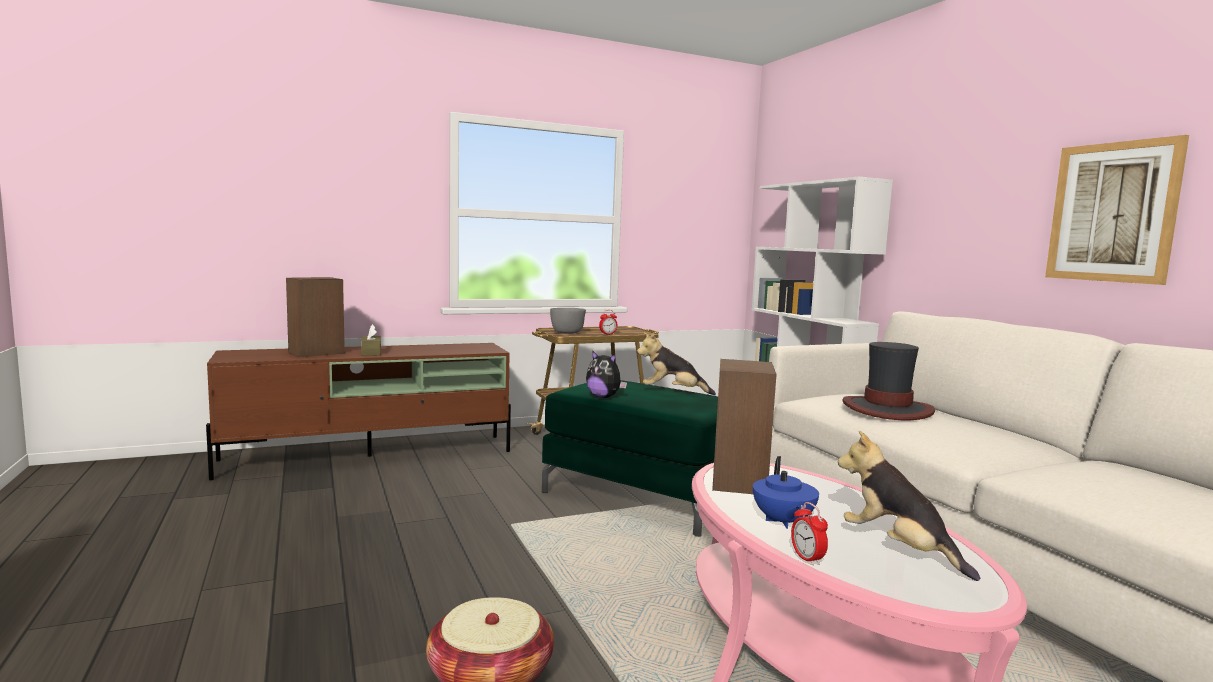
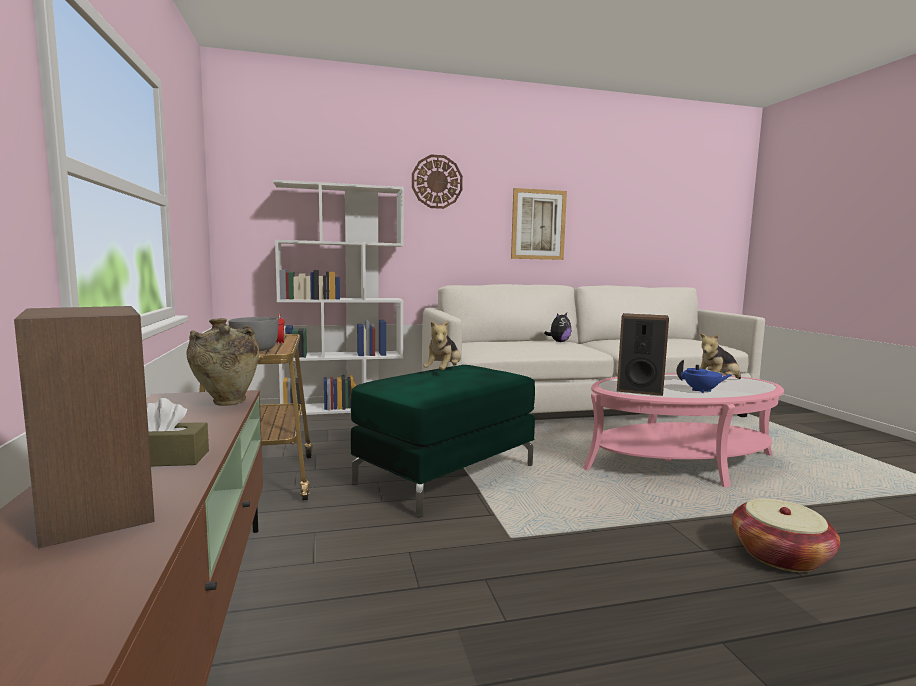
camera: 80 degrees left, 0 degrees up
plush toy [586,350,627,398] -> plush toy moved to [544,313,571,342]
alarm clock [791,502,828,566] -> none
hat [842,342,935,420] -> none
none -> beige vase [187,318,259,406]
none -> wall clock [412,154,463,209]

